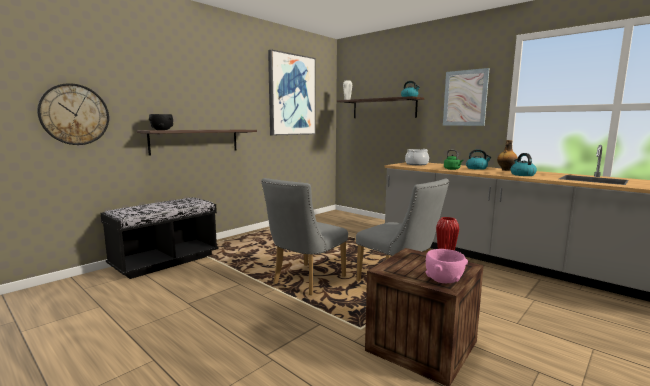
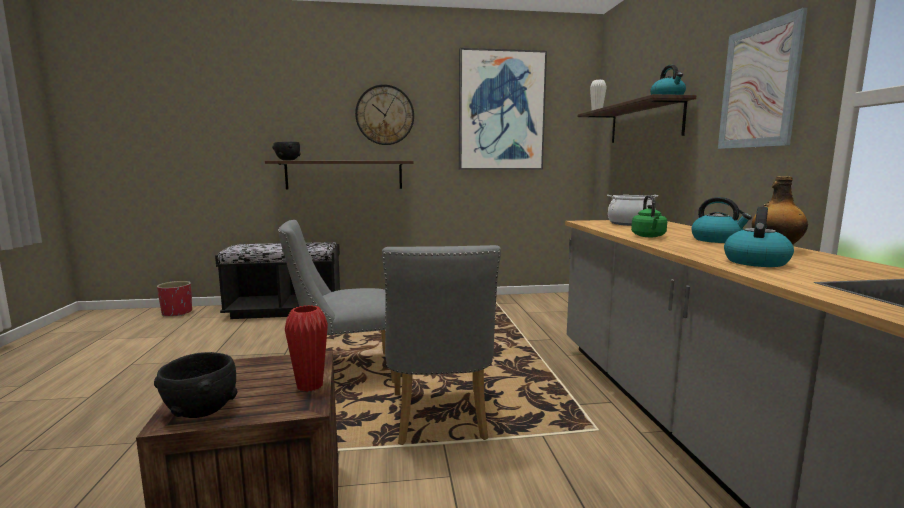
camera: 40 degrees right, 0 degrees up
wall clock [37,83,109,145] -> wall clock moved to [355,84,414,145]
pink bowl [425,249,468,283] -> black bowl [154,352,237,418]
none -> red planter [157,281,192,317]

